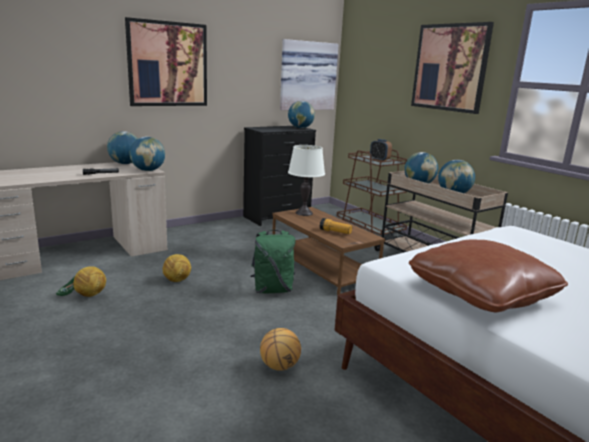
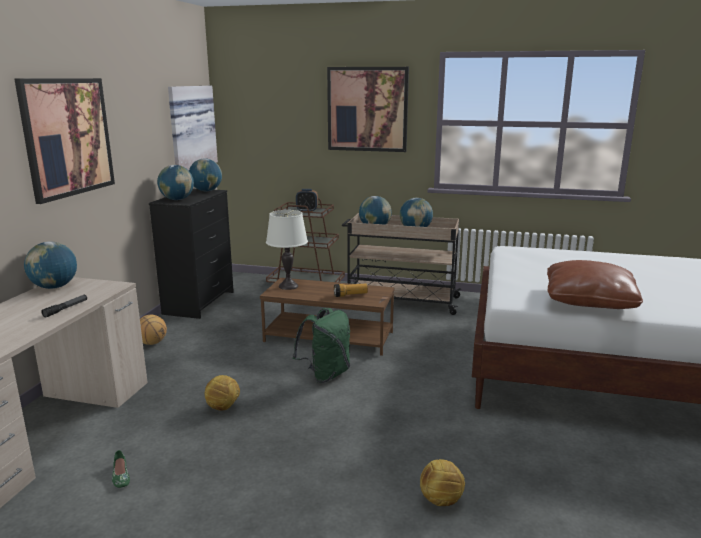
camera: 40 degrees left, 0 degrees up
football [73,266,106,297] -> football moved to [420,459,465,506]
globe [129,136,165,171] -> globe moved to [157,165,194,200]
basketball [260,328,301,371] -> basketball moved to [140,315,167,345]

